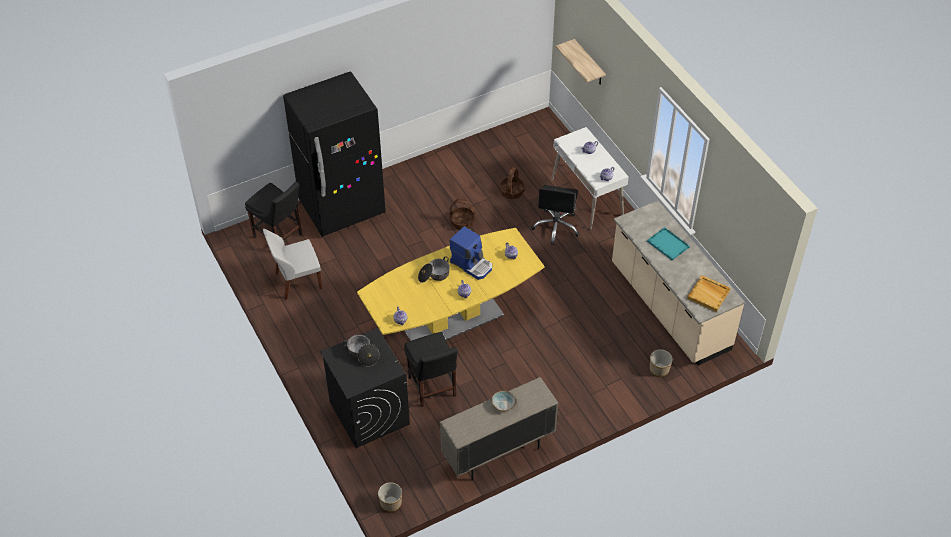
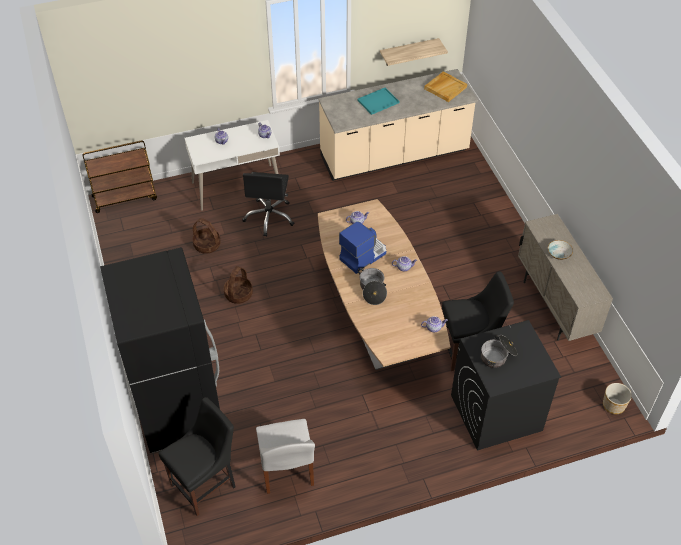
camera: 80 degrees left, 0 degrees up
yellow dining table [357,228,544,341] -> brown dining table [318,199,450,370]
black office chair [531,185,580,245] -> black office chair turned 75 degrees clockwise [242,172,294,237]
shelf [556,39,606,85] -> shelf moved to [380,38,448,66]
planter [650,349,673,377] -> none
none -> brown cart [83,141,157,213]

